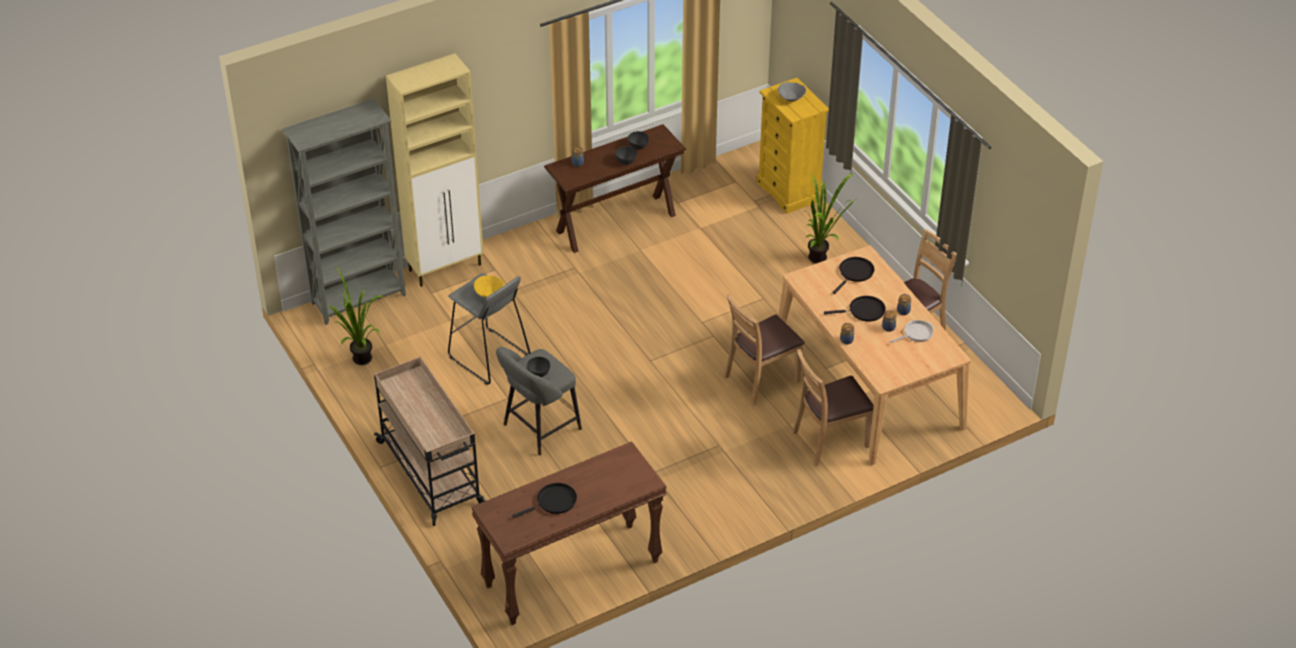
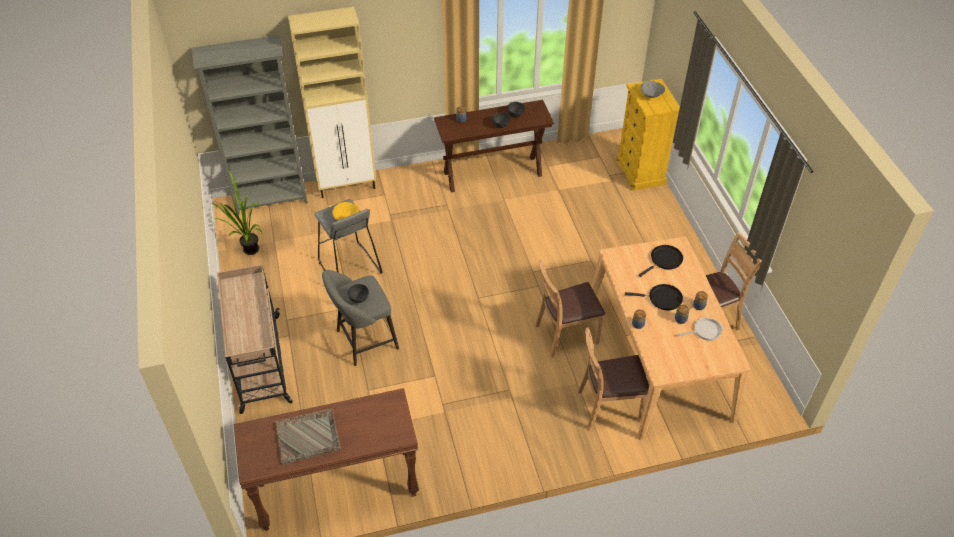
camera: 15 degrees right, 5 degrees up
black frying pan [513,483,577,518] -> grey tray [275,408,340,464]
potted plant [806,173,857,263] -> none

